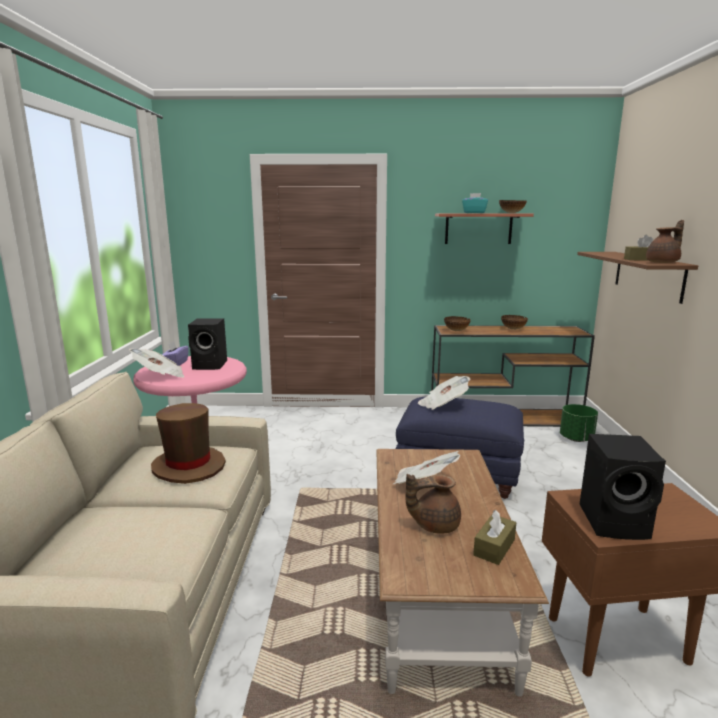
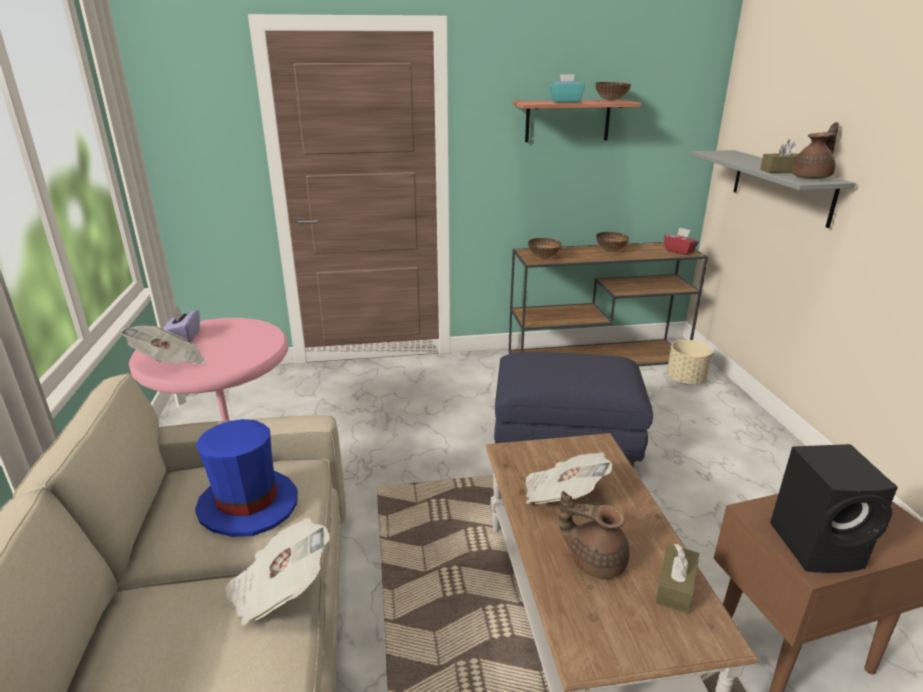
camera: 10 degrees left, 10 degrees up
brown hat [151,403,226,484] -> blue hat [195,419,298,537]
black speaker [188,318,227,370] -> none
brown teapot [406,474,461,533] -> brown teapot turned 45 degrees clockwise [559,491,630,579]
newspaper [418,376,471,410] -> newspaper moved to [225,518,330,626]
green planter [560,404,598,442] -> beige planter [667,340,713,385]
brown shelf [577,252,698,304] -> grey shelf [690,150,856,228]
none -> red tissue box [664,227,699,255]

